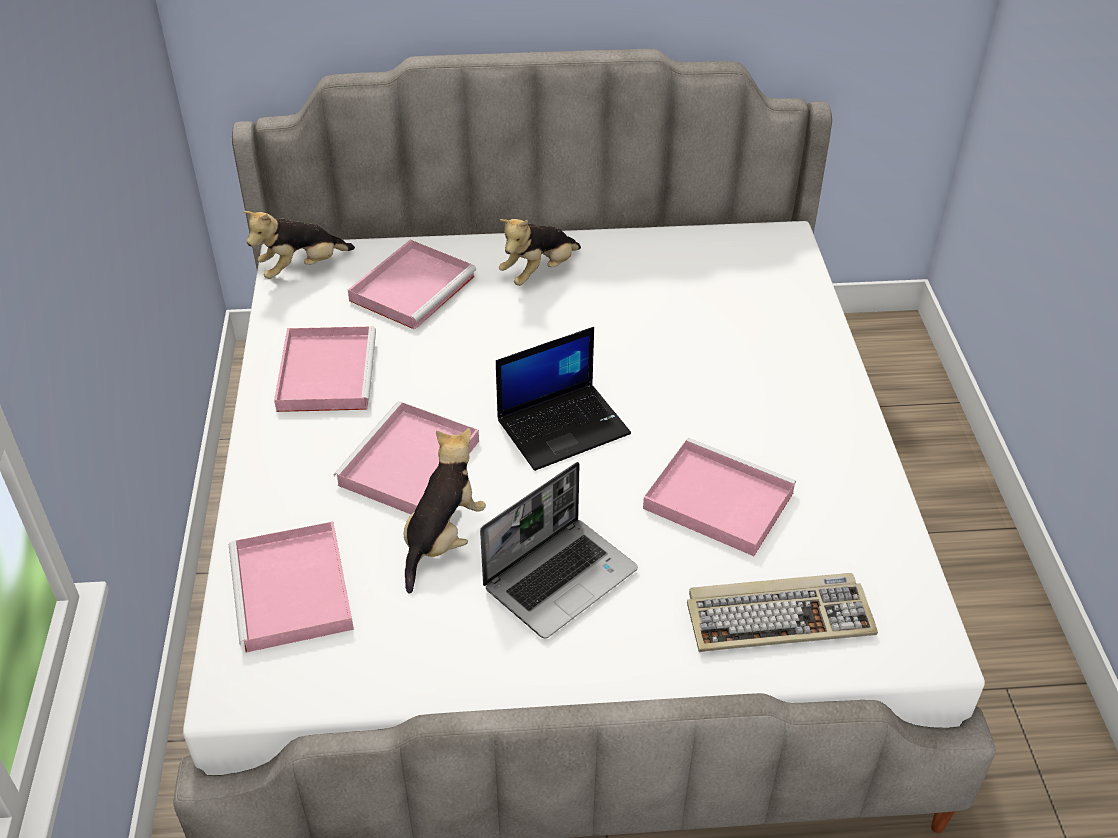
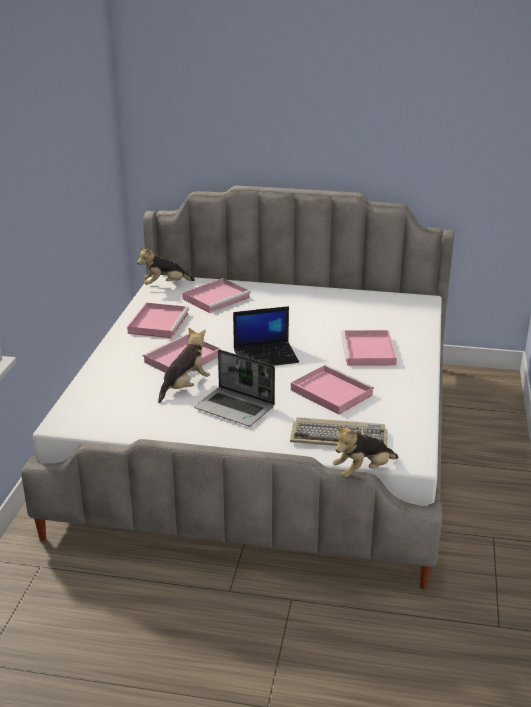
camera: 15 degrees right, 15 degrees down
pink tray [229,522,354,653] -> pink tray moved to [341,330,397,366]
laptop [480,462,638,639] -> laptop turned 60 degrees clockwise [194,349,275,426]
plush toy [499,219,581,286] -> plush toy moved to [333,427,398,478]

